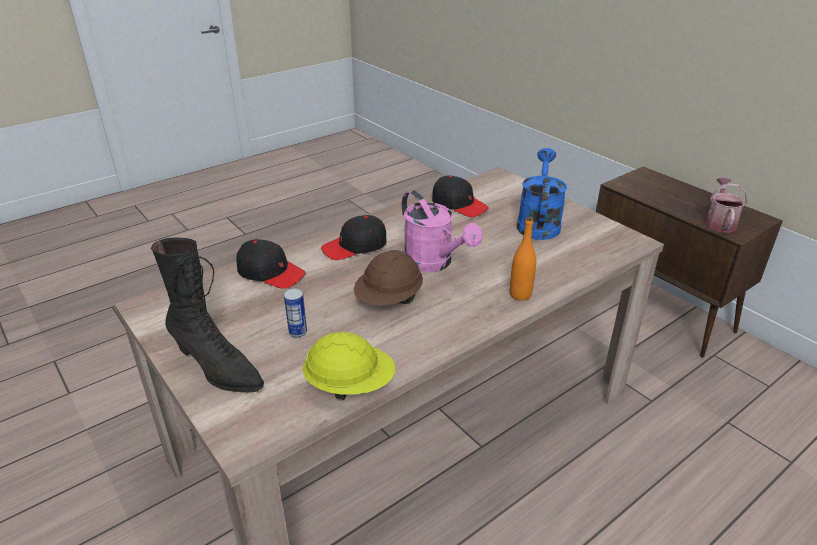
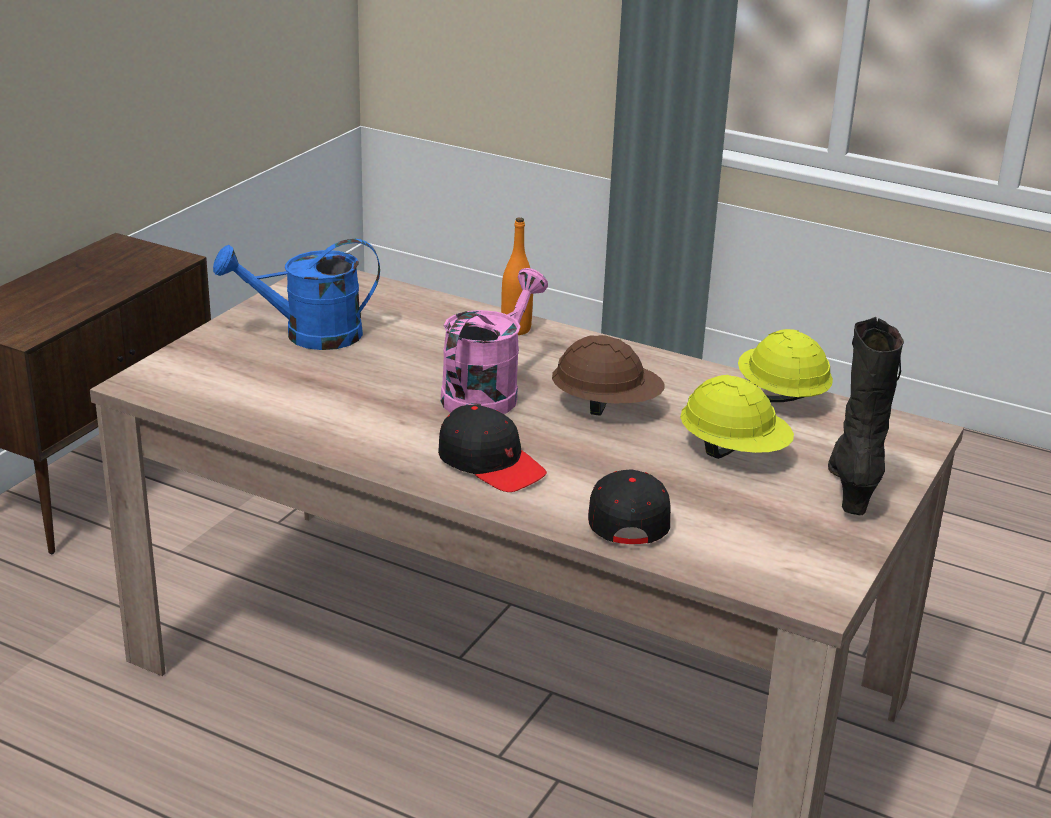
camera: 115 degrees left, 5 degrees down
can [284,289,307,338] -> yellow hard hat [680,375,794,459]
black cap [432,175,489,217] -> none
watering can [705,178,747,233] -> none

